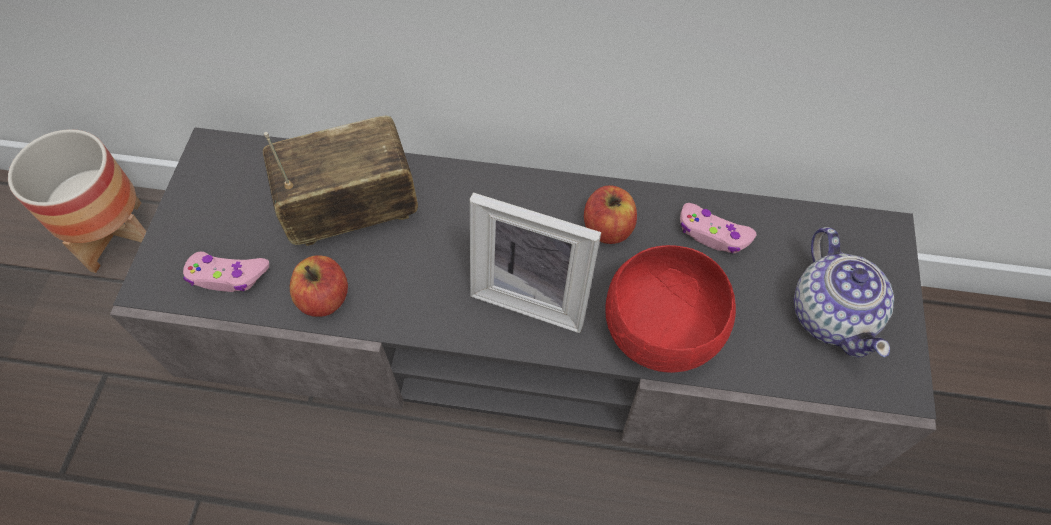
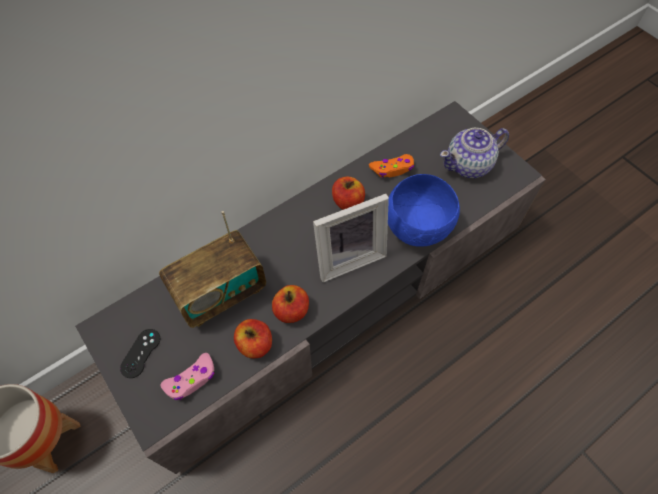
camera: 45 degrees left, 0 degrees up
radio [263,116,418,246] -> radio turned 150 degrees counterclockwise [159,211,266,328]
red bowl [605,245,736,373] -> blue bowl [388,174,460,247]
pink game controller [680,203,757,253] -> orange game controller [369,154,414,178]
teapot [793,227,894,358] -> teapot turned 120 degrees clockwise [440,128,509,178]
none -> black game controller [120,329,160,378]
none -> apple [272,285,309,323]

